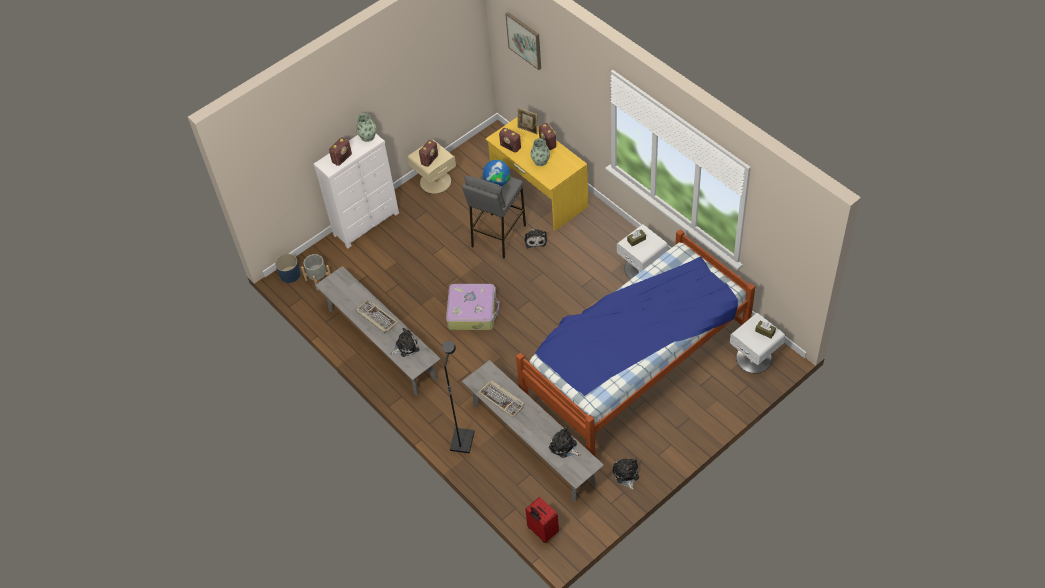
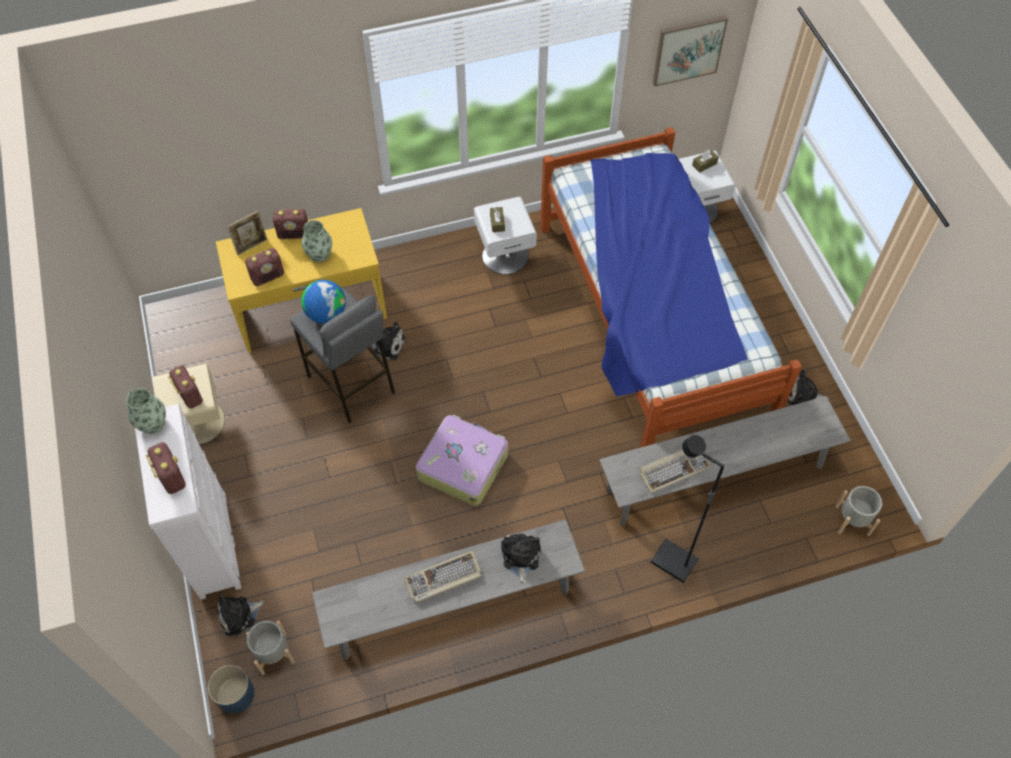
camera: 70 degrees left, 5 degrees up
picture [505,12,541,70] -> picture moved to [653,16,728,87]
red suitcase [525,497,559,543] -> grey planter [835,486,882,536]
plush toy [549,427,581,458] -> plush toy moved to [218,595,264,636]

